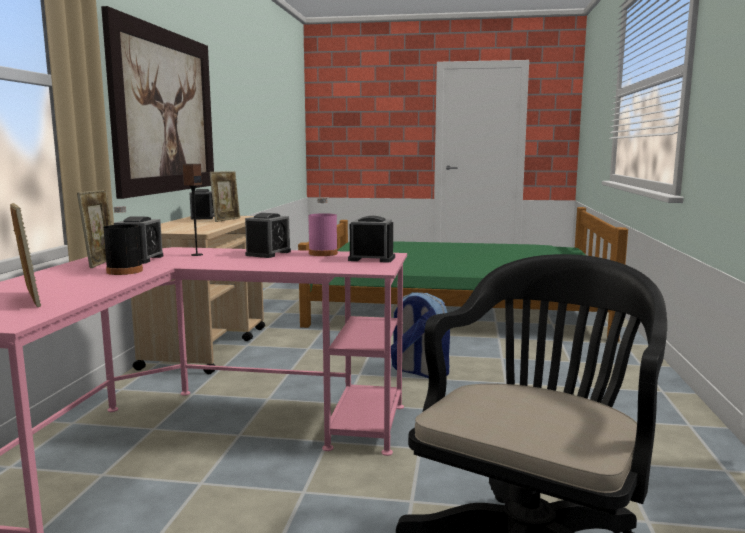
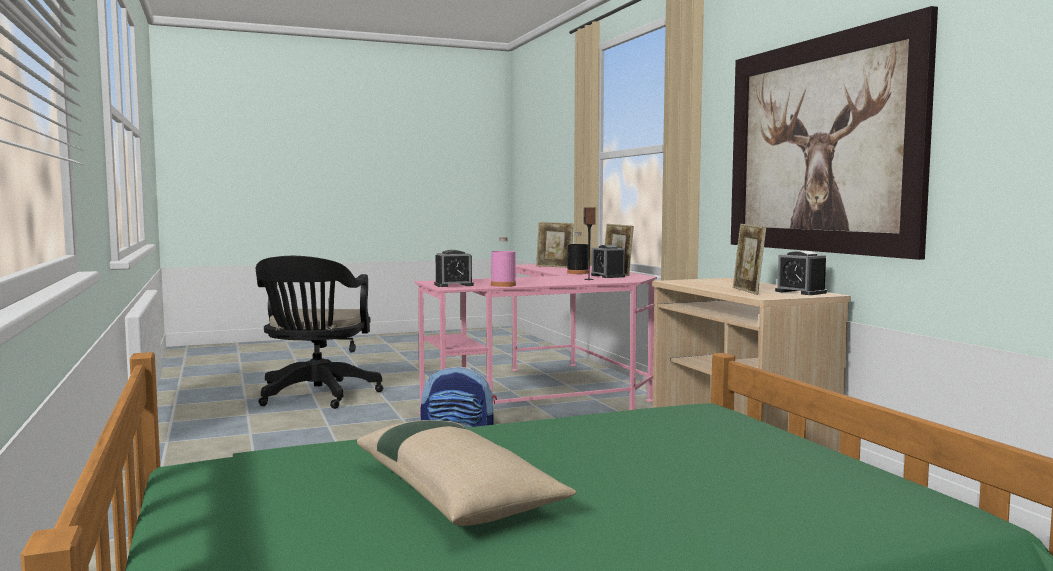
camera: 150 degrees right, 5 degrees down
alarm clock [245,213,291,258] -> none
none -> beige pillow [357,420,577,526]

